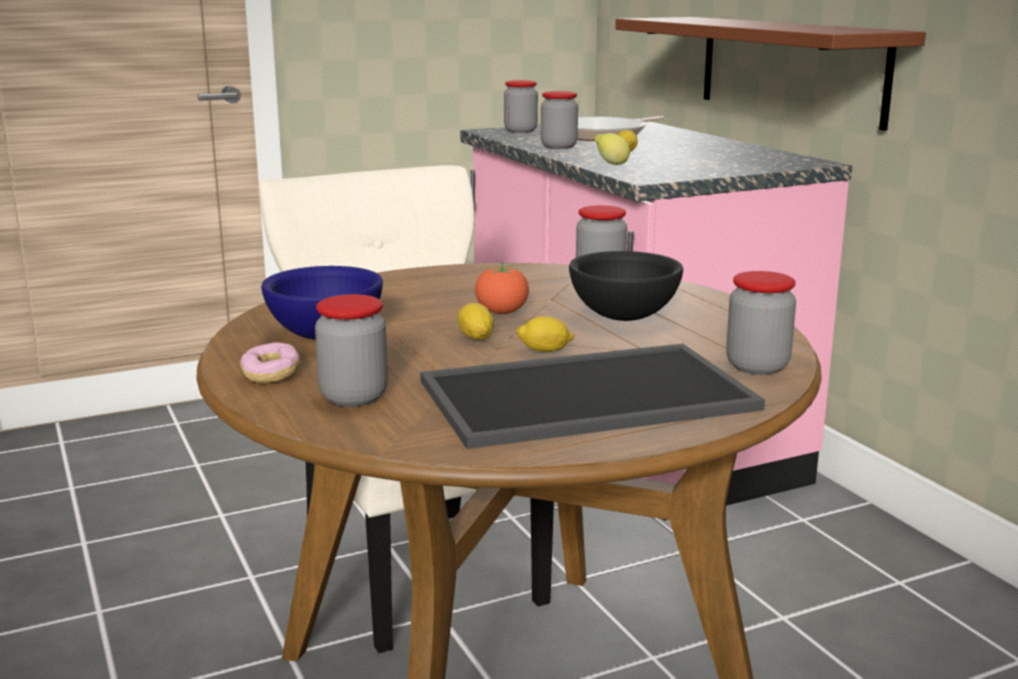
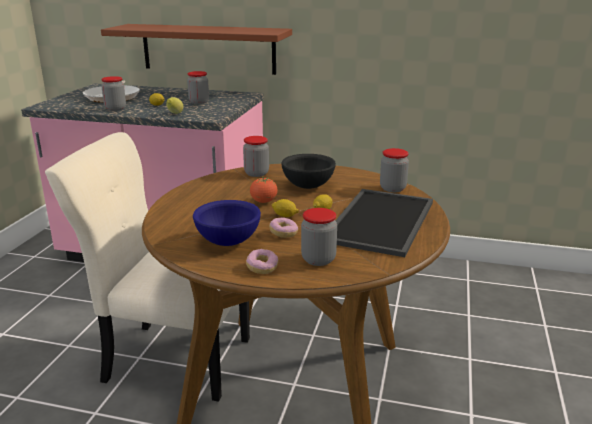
camera: 50 degrees left, 5 degrees up
jar [504,80,538,133] -> jar moved to [187,71,209,104]
none -> donut [269,217,298,238]

